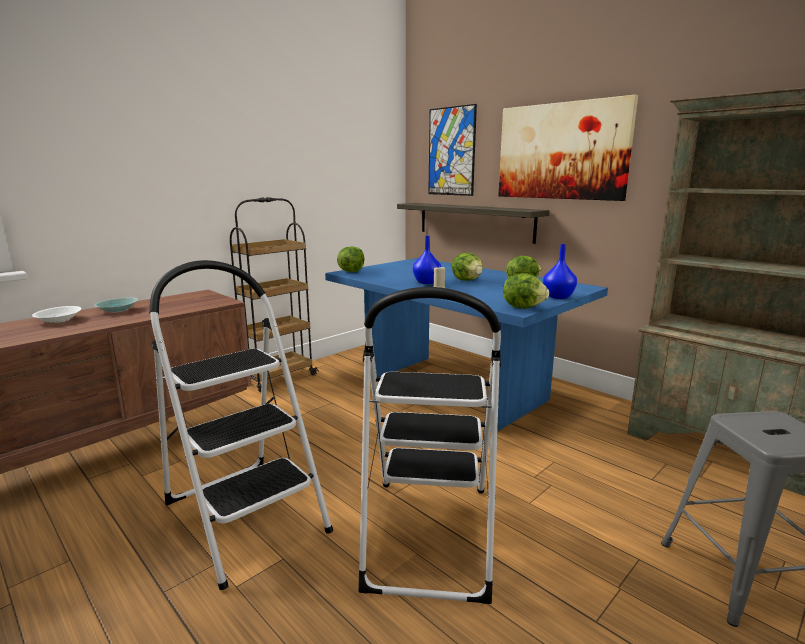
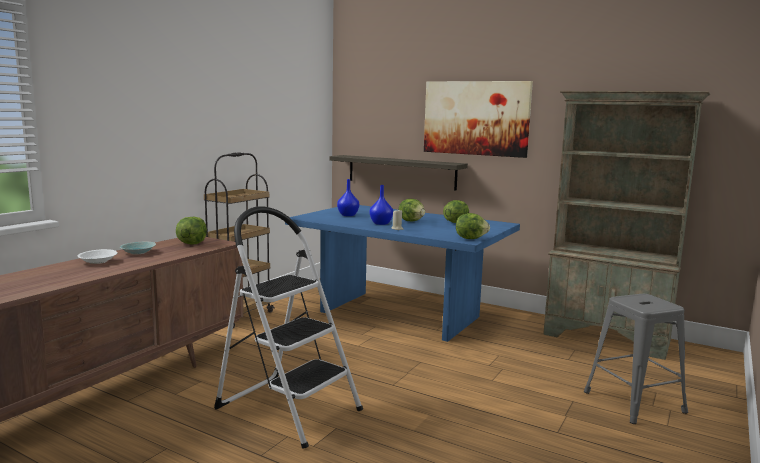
camera: 15 degrees left, 5 degrees down
lettuce [337,246,364,272] -> lettuce moved to [176,217,207,245]
step ladder [358,287,501,604] -> none
picture [428,104,477,196] -> none
blue vase [543,244,577,299] -> blue vase moved to [337,179,359,216]

